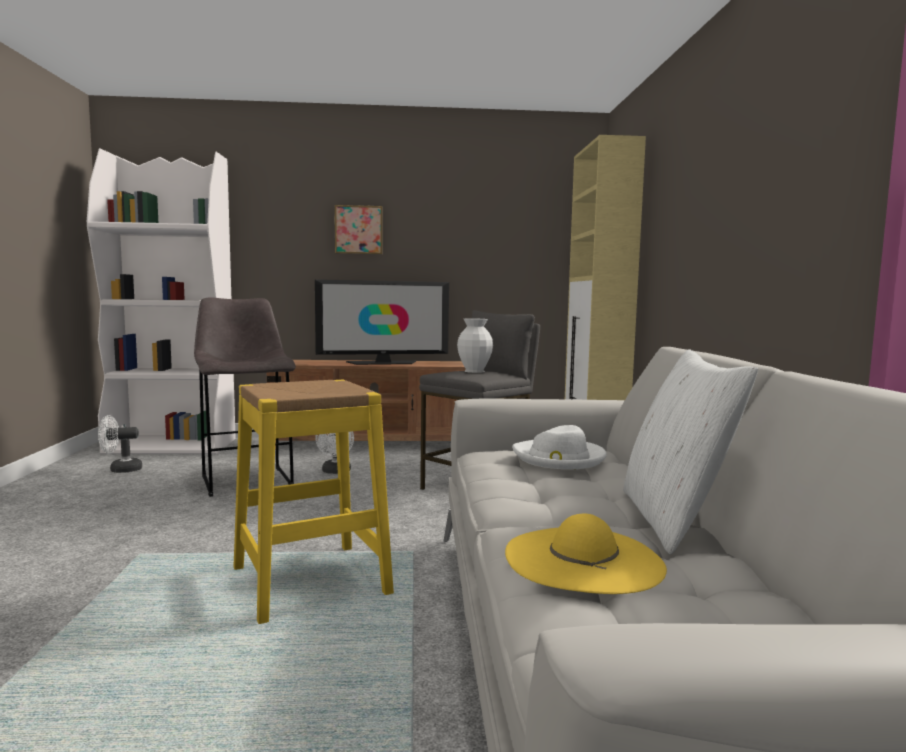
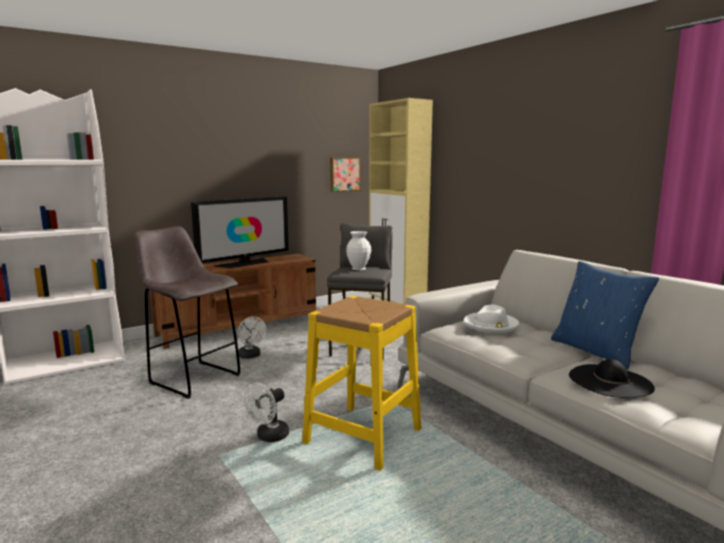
camera: 30 degrees left, 5 degrees up
white fan [98,415,142,473] -> white fan moved to [244,383,289,442]
picture [335,205,382,254] -> picture moved to [330,158,361,192]
yellow hat [505,513,667,594] -> black hat [569,359,655,398]
white pillow [623,349,758,555] -> blue pillow [551,261,659,369]

